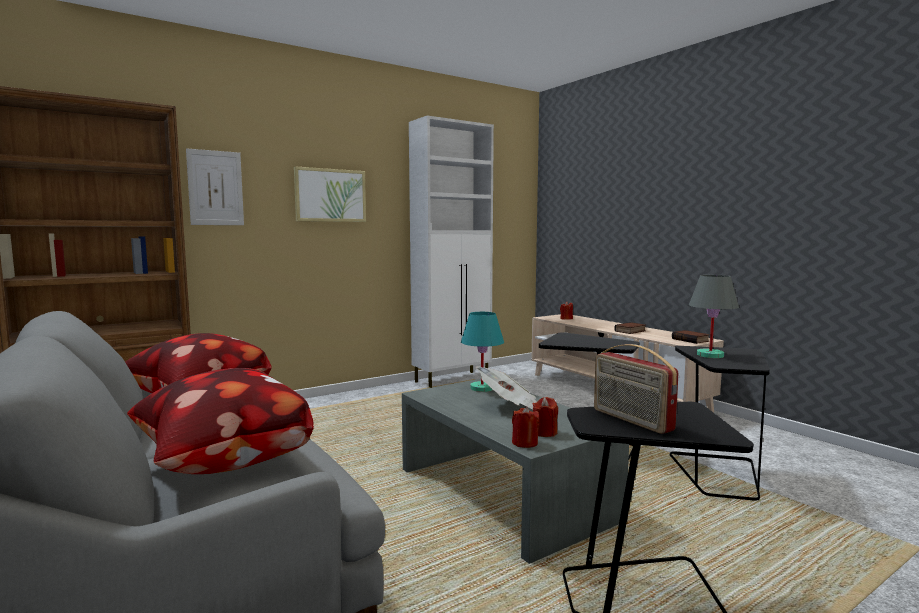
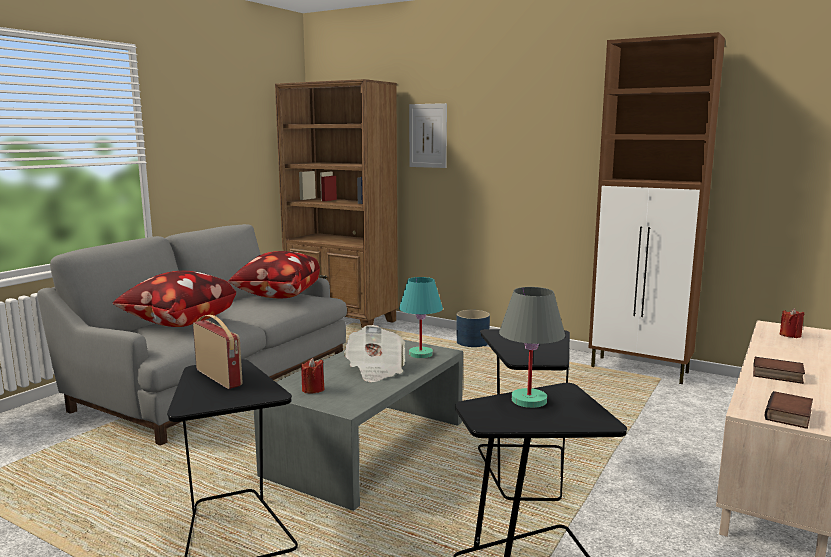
camera: 65 degrees right, 5 degrees up
picture [294,166,366,222] -> none
white cabinet [409,115,494,388] -> brown cabinet [588,32,725,384]
red candle [512,407,539,448] -> none
radio [594,344,679,434] -> radio turned 105 degrees clockwise [193,315,243,389]
none -> blue planter [456,310,490,347]

